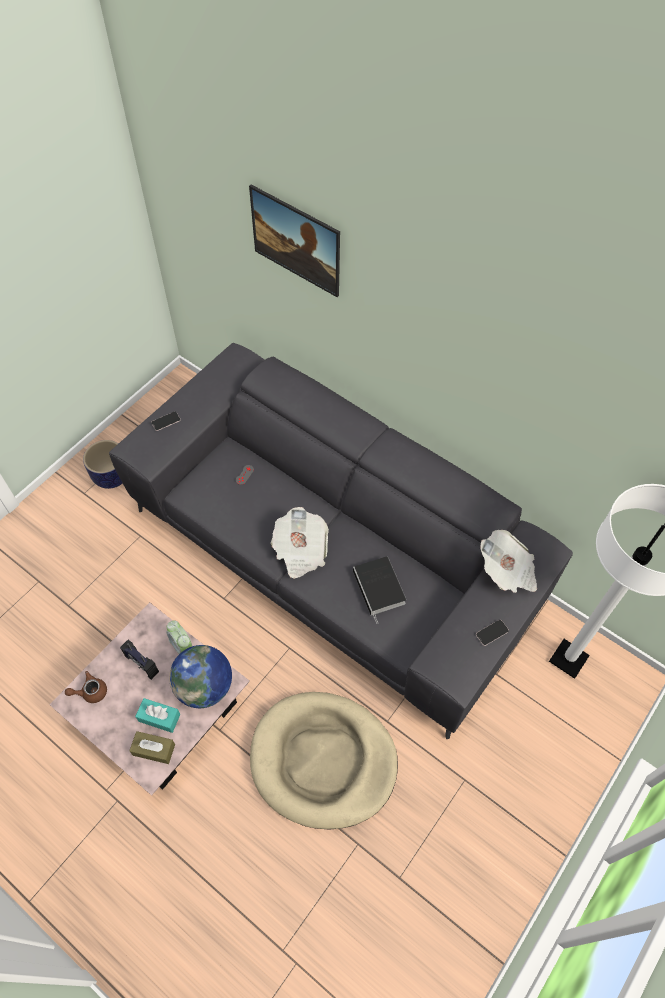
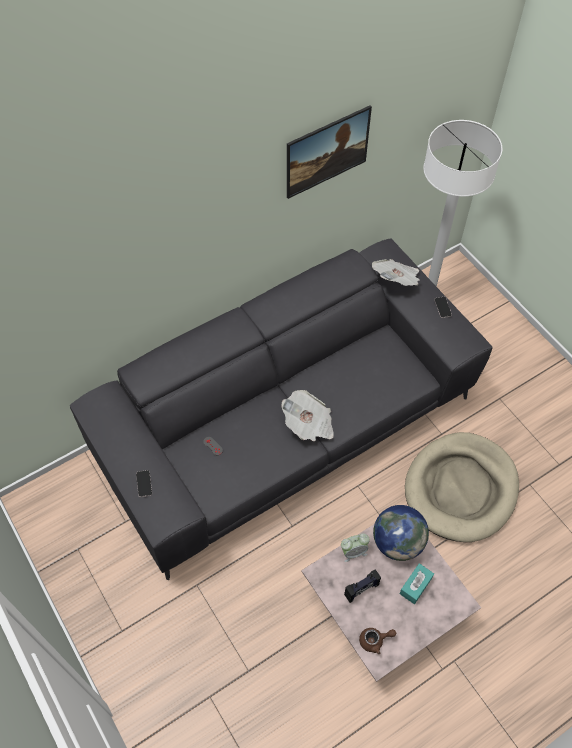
camera: 70 degrees left, 0 degrees up
brown teapot [65,671,107,703] -> brown teapot turned 105 degrees counterclockwise [359,628,396,654]
planter [83,440,123,489] -> none
brown tissue box [129,731,175,764] -> none
picture [249,185,340,297] -> picture moved to [287,105,372,199]
book [353,556,406,624] -> none

